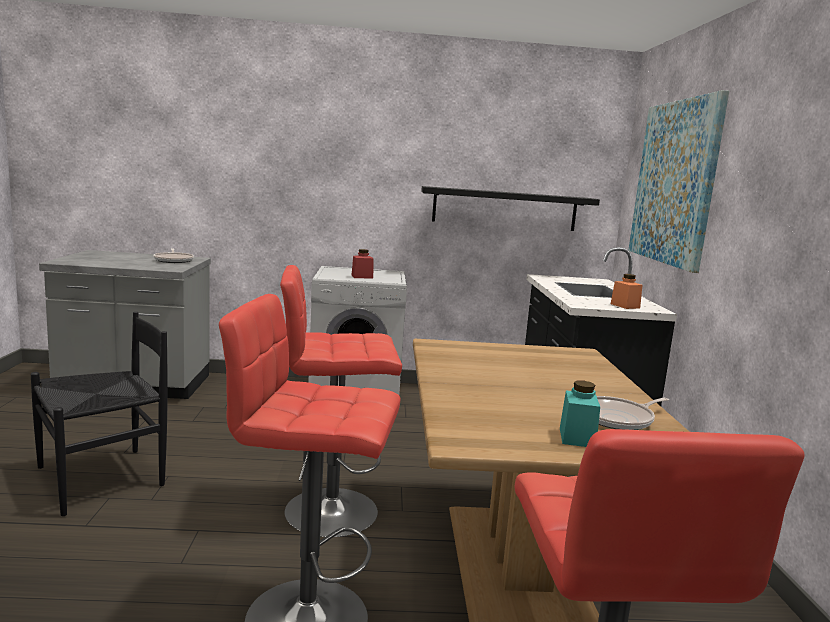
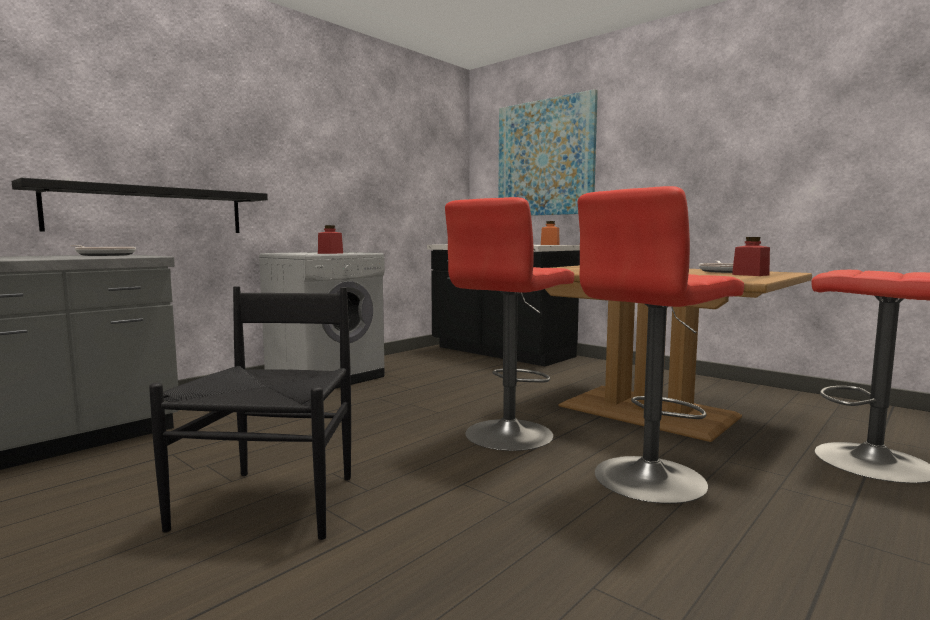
camera: 45 degrees left, 5 degrees down
black shelf [421,186,600,231] -> black shelf moved to [12,178,268,233]
turquoise jar [560,380,600,447] -> red jar [732,237,770,276]

